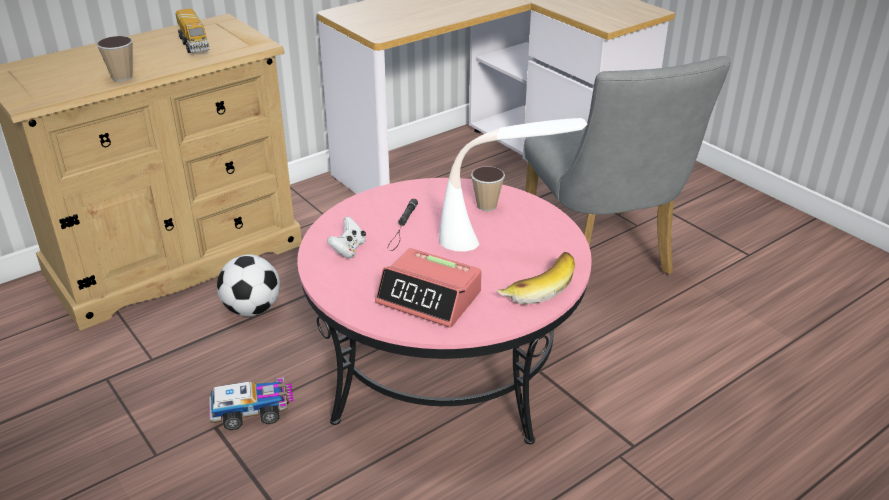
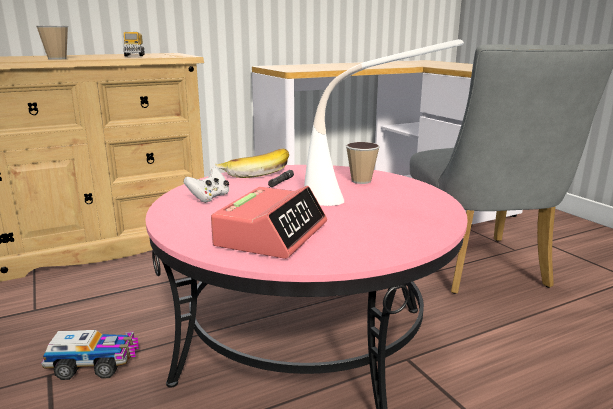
camera: 10 degrees right, 15 degrees down
football [217,254,280,316] -> none
alarm clock [375,248,482,328] -> alarm clock turned 105 degrees counterclockwise [211,186,327,259]
banana [496,252,575,304] -> banana moved to [215,149,289,178]

